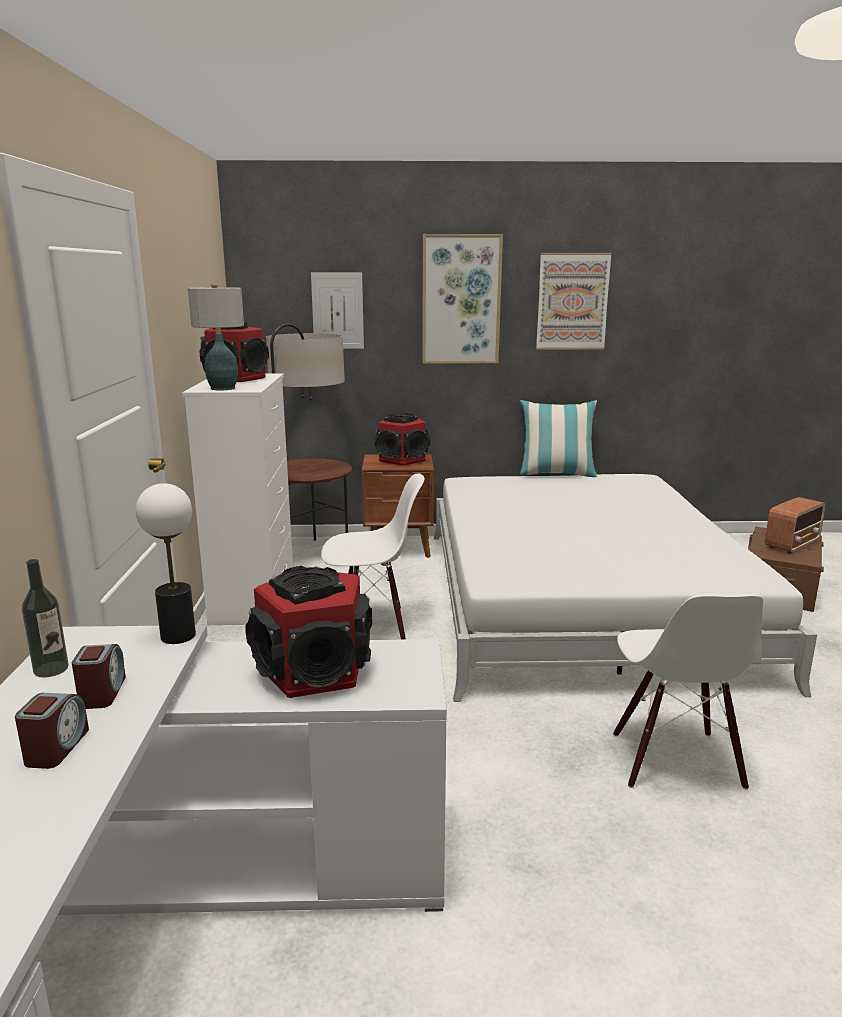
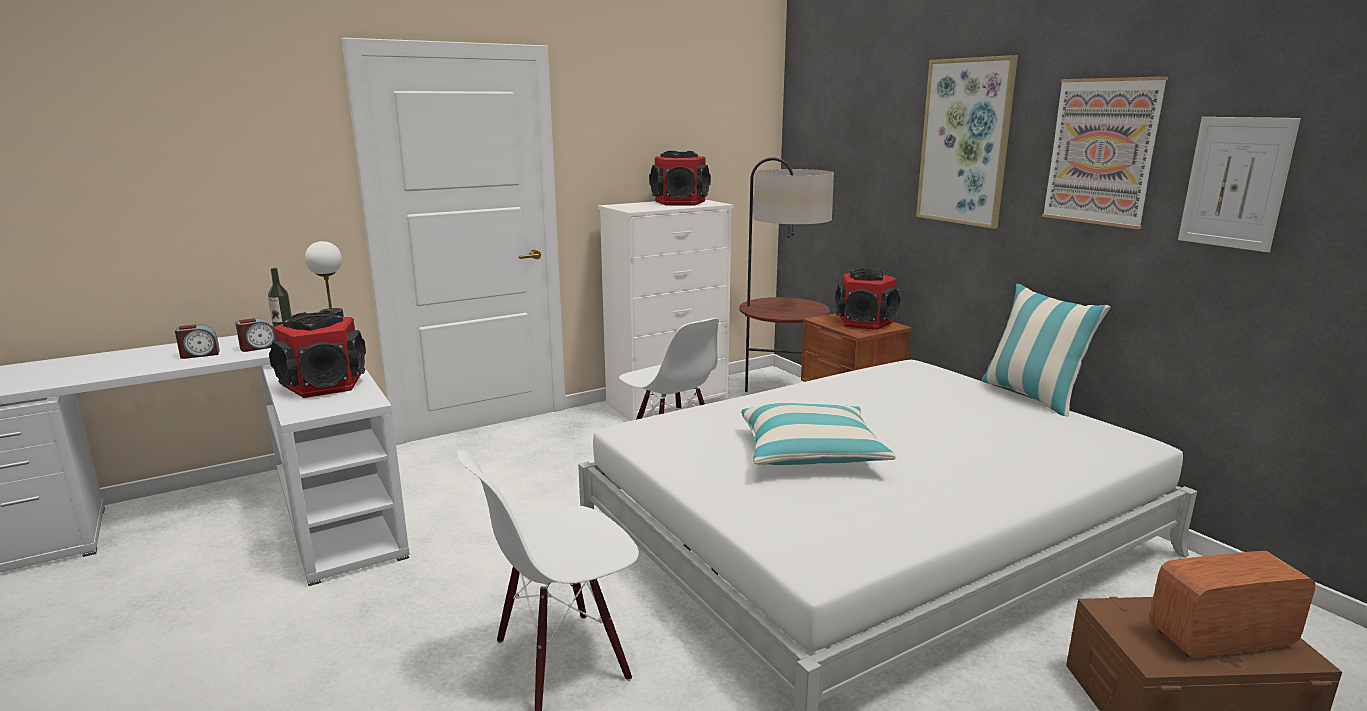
camera: 60 degrees right, 0 degrees up
table lamp [188,284,244,391] -> none
picture [311,273,364,349] -> picture moved to [1178,117,1301,253]
radio [765,497,826,554] -> radio turned 150 degrees clockwise [1149,551,1316,657]
none -> pillow [742,403,895,465]

